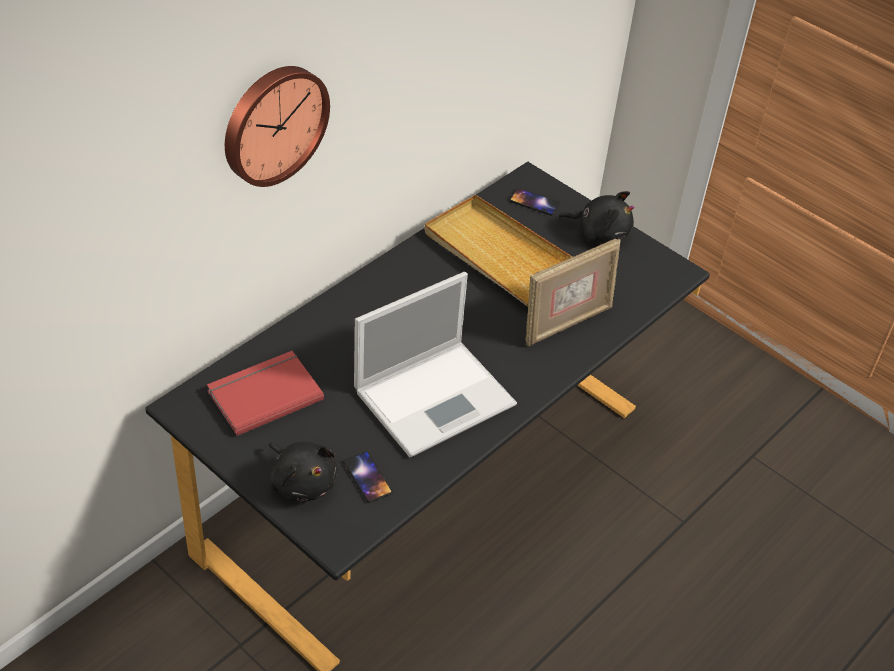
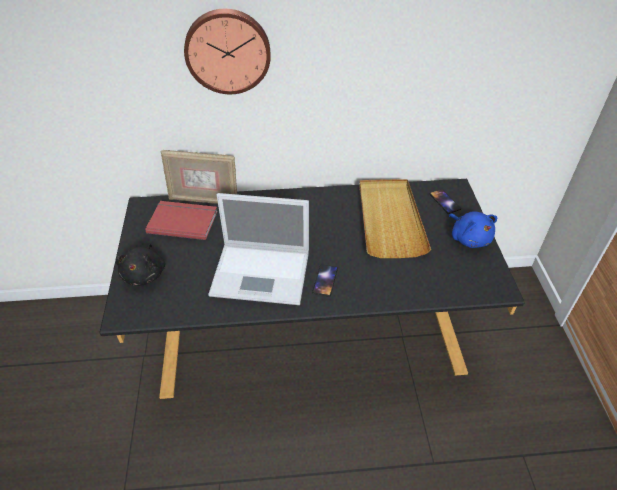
camera: 45 degrees right, 0 degrees up
phone [343,452,393,503] -> phone moved to [312,264,338,297]
picture frame [525,239,621,347] -> picture frame moved to [161,150,237,204]
black plush toy [558,191,635,243] -> blue plush toy [449,212,497,248]

